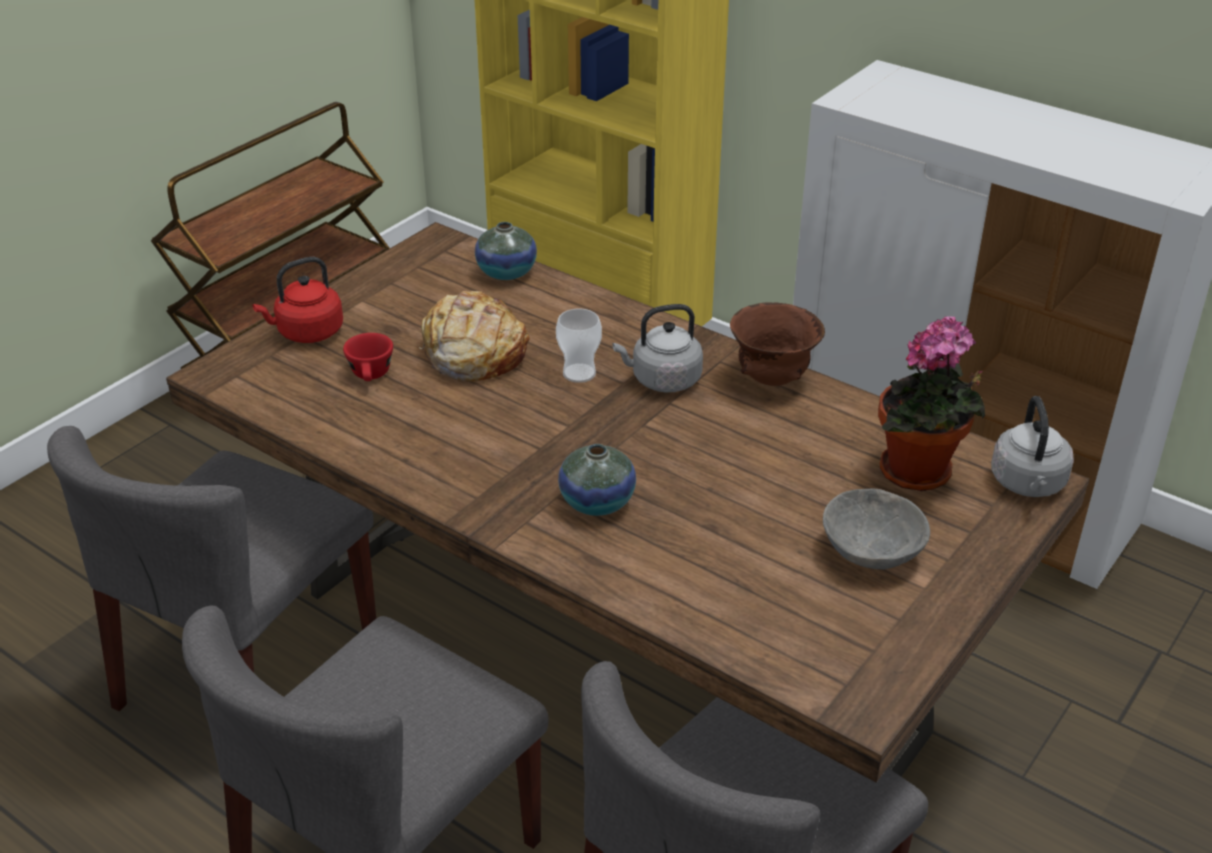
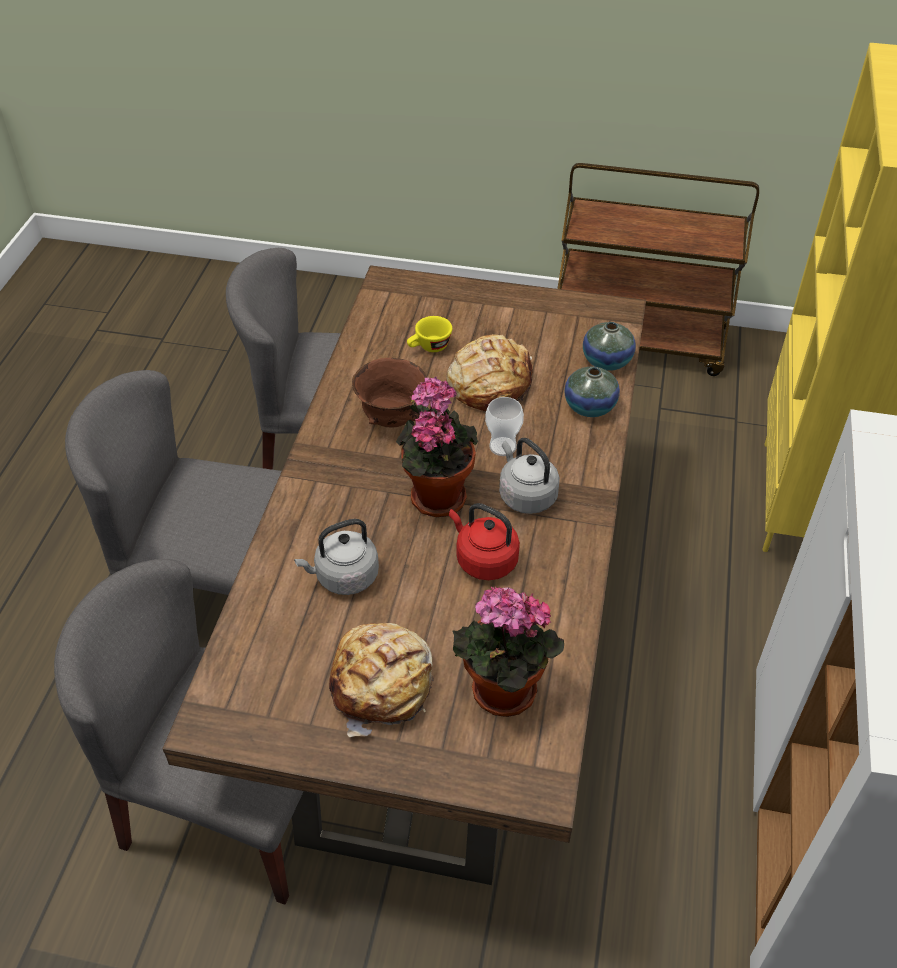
camera: 65 degrees right, 10 degrees up
red kettle [252,257,343,343] -> red kettle moved to [449,503,520,580]
red cup [343,333,393,381] -> yellow cup [407,316,452,352]
vase [558,444,636,516] -> vase moved to [564,367,620,417]
brown bowl [730,302,825,386] -> brown bowl moved to [352,358,427,427]
grey bowl [823,488,930,570] -> bread [329,623,434,737]
grey kettle [991,396,1074,497] -> grey kettle moved to [294,519,379,595]
none -> potted plant [396,376,479,517]

